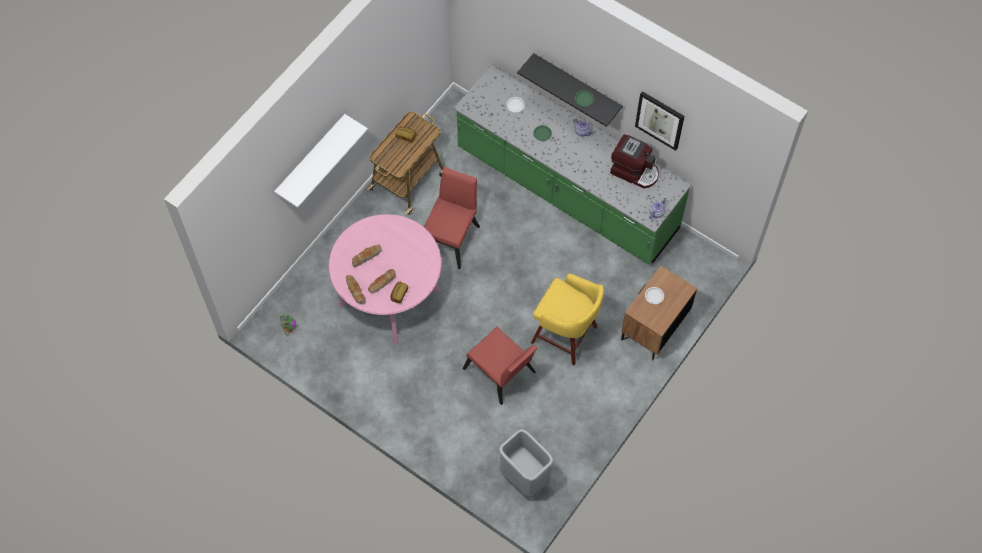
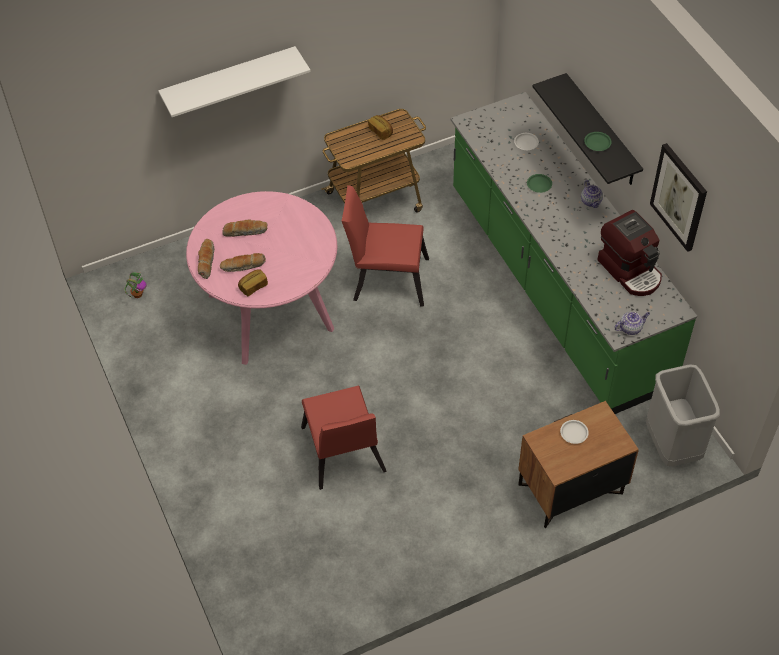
camera: 30 degrees right, 10 degrees down
red chair [424,167,480,269] -> red chair turned 135 degrees counterclockwise [342,185,429,307]
grey trash can [499,429,554,499] -> grey trash can moved to [646,364,720,466]
yellow stool [531,274,604,365] -> none

